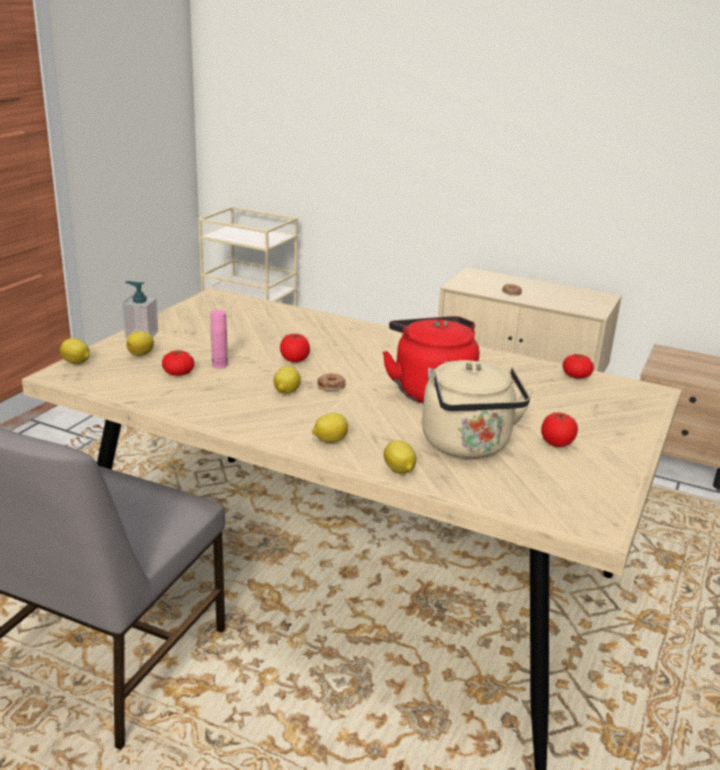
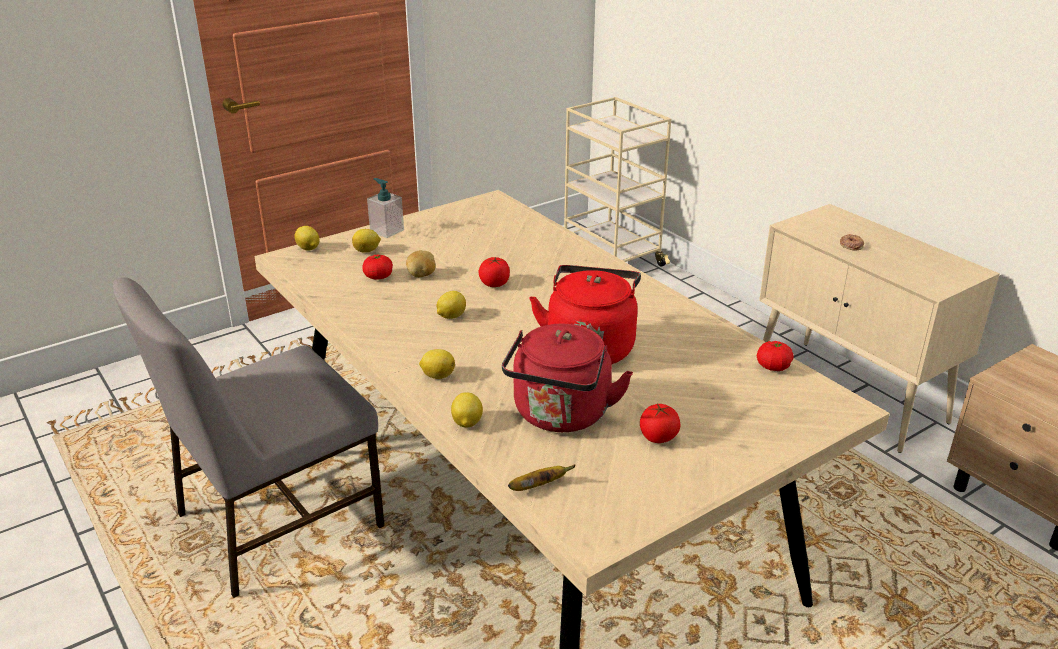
camera: 30 degrees right, 5 degrees up
pink bottle [211,310,228,368] -> potato [406,250,436,277]
donut [317,373,346,391] -> none
beige kettle [422,360,534,459] -> red kettle [502,324,633,432]
none -> banana [508,465,576,491]

